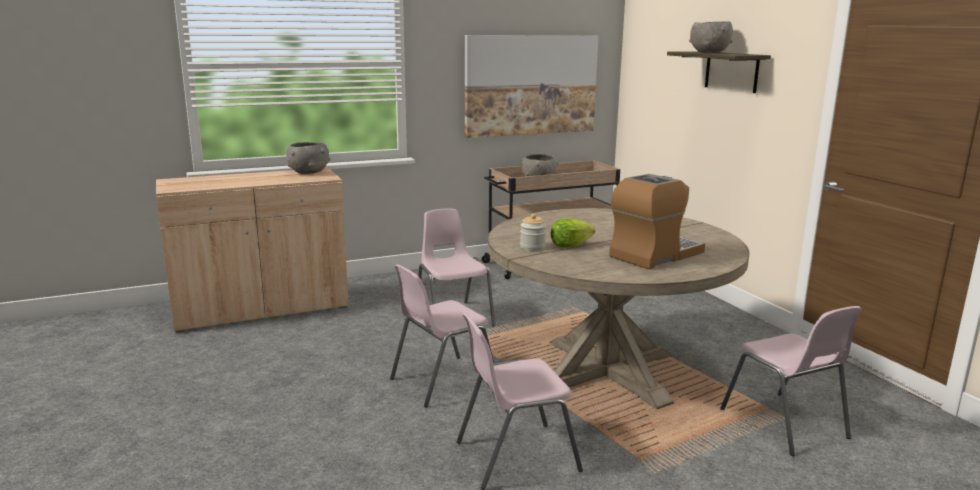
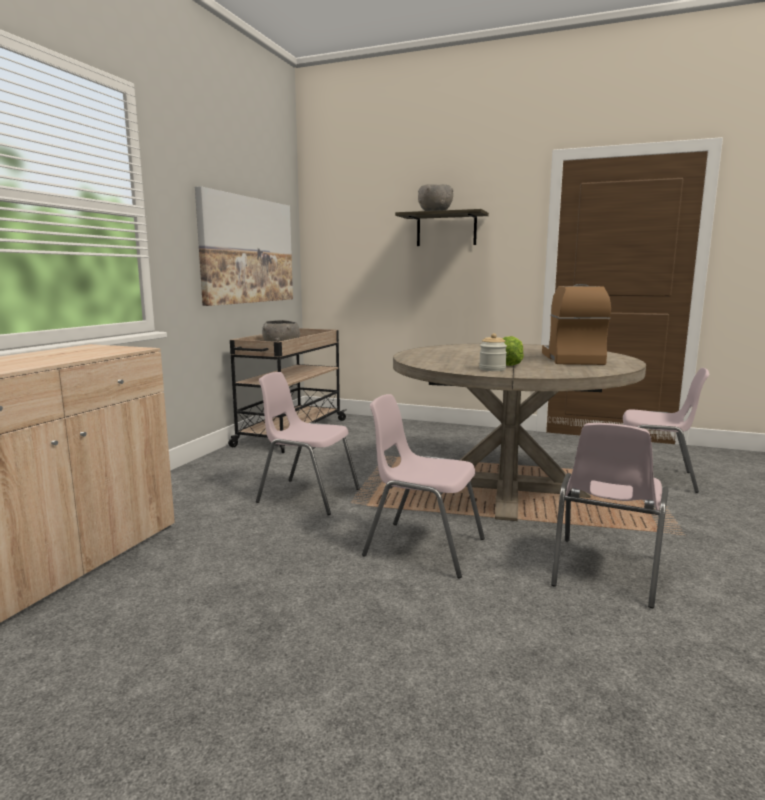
camera: 45 degrees left, 5 degrees down
grey bowl [287,142,330,174] -> none
pink chair [390,264,494,408] -> pink chair turned 105 degrees clockwise [362,394,485,578]

